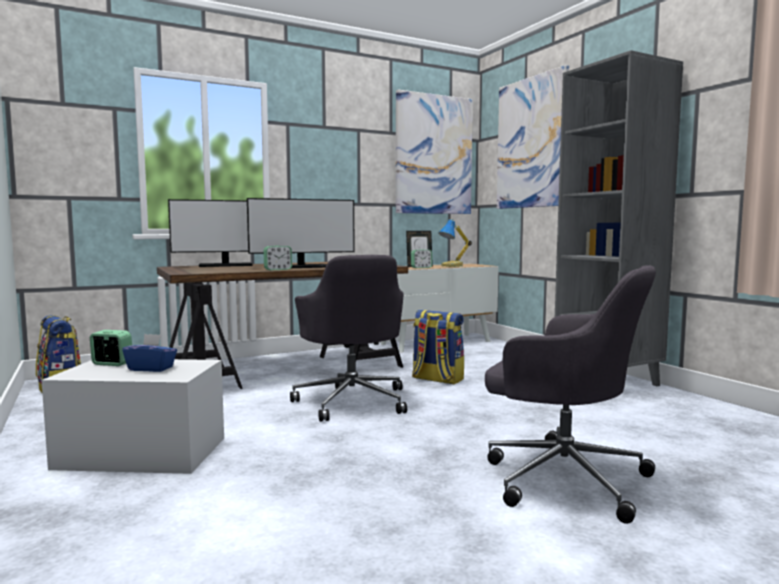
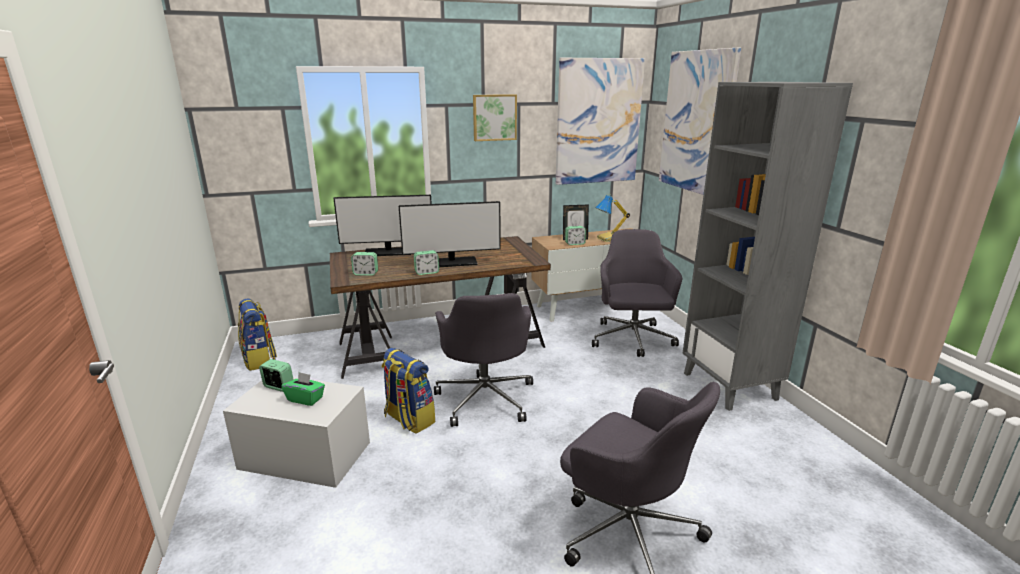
camera: 10 degrees right, 15 degrees up
blue tissue box [122,334,177,372] -> green tissue box [281,372,325,406]
backpack [412,310,464,384] -> backpack moved to [382,347,435,434]
none -> alarm clock [351,252,378,276]
none -> picture [473,94,517,141]
none -> grey office chair [592,229,682,357]

